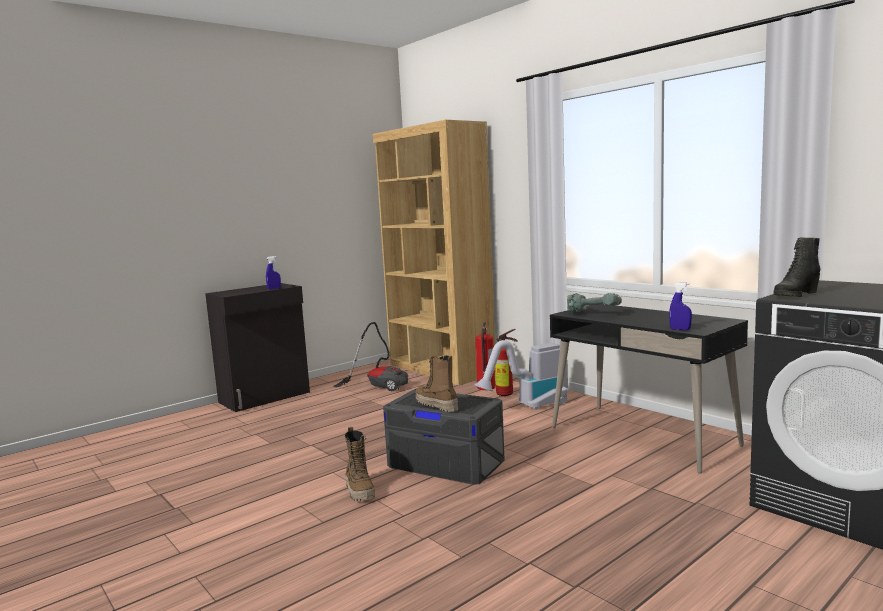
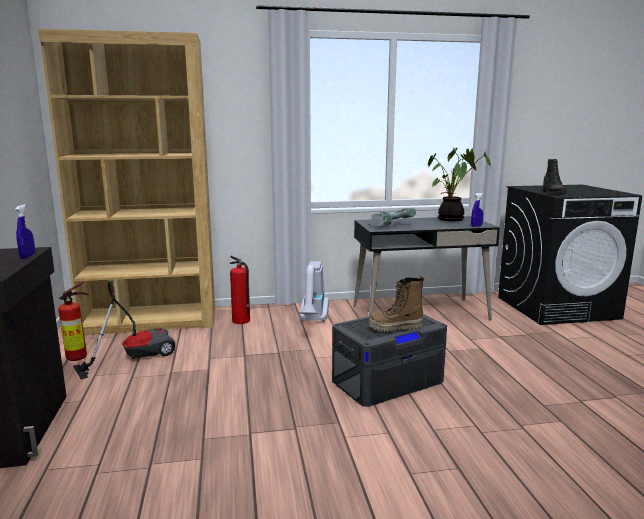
camera: 60 degrees left, 5 degrees up
boot [345,427,375,501] -> none
fire extinguisher [495,329,518,396] -> fire extinguisher moved to [58,281,88,361]
none -> potted plant [428,148,491,221]

